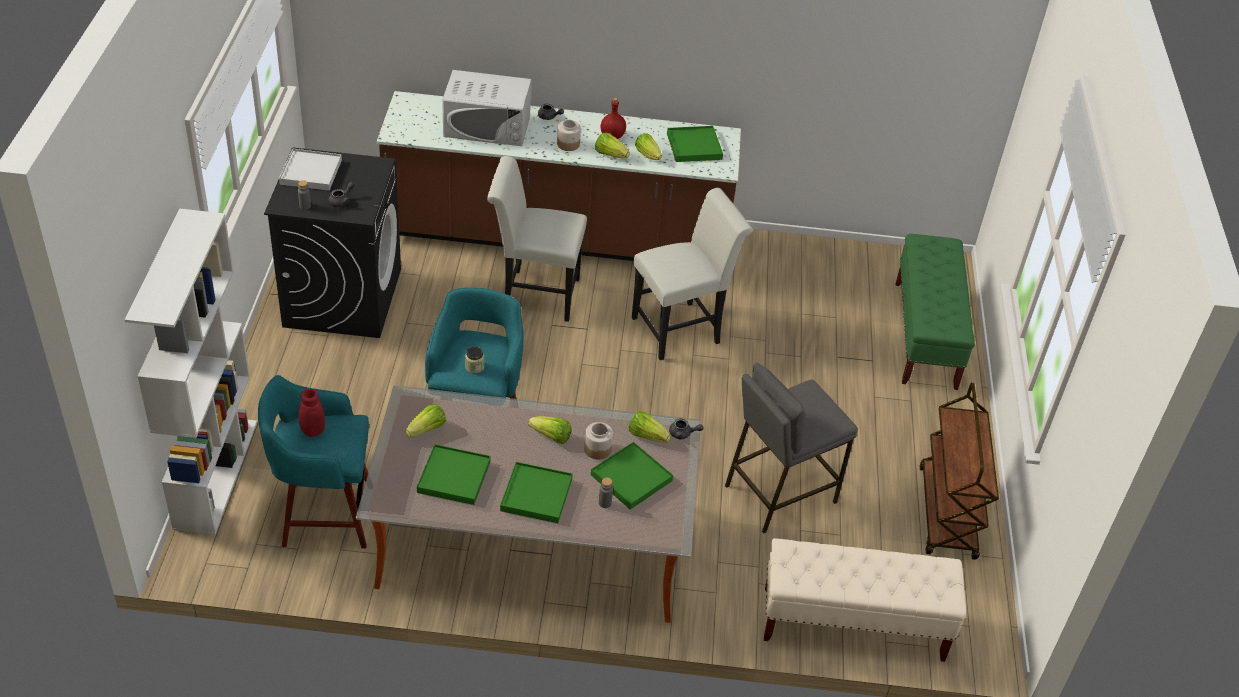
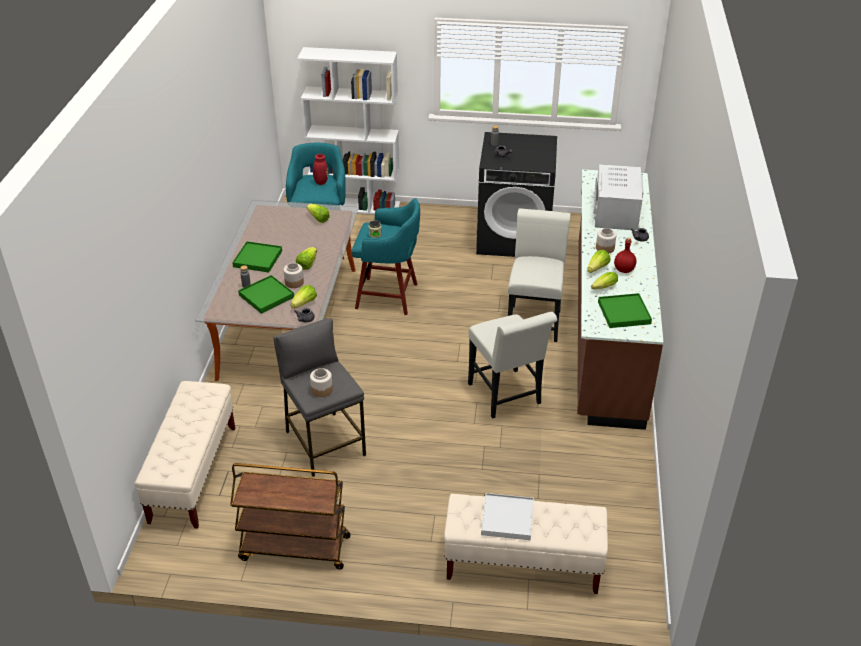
camera: 95 degrees right, 5 degrees down
white tray [279,149,342,191] -> white tray moved to [481,493,534,540]
green tray [417,444,491,505] -> none
green bench [895,234,975,390] -> beige bench [444,494,608,594]
none -> jar [310,368,333,397]

